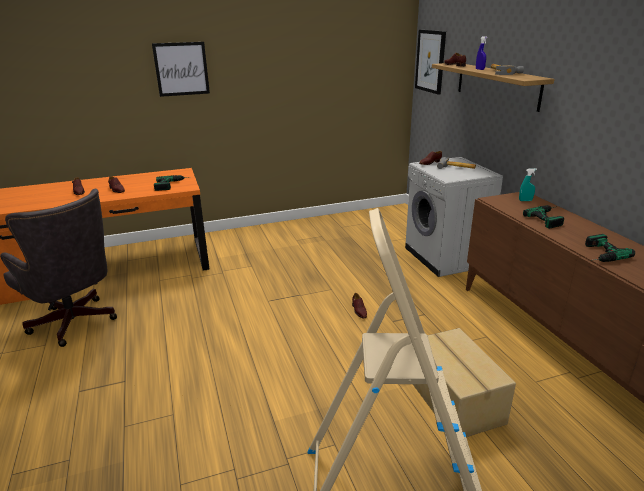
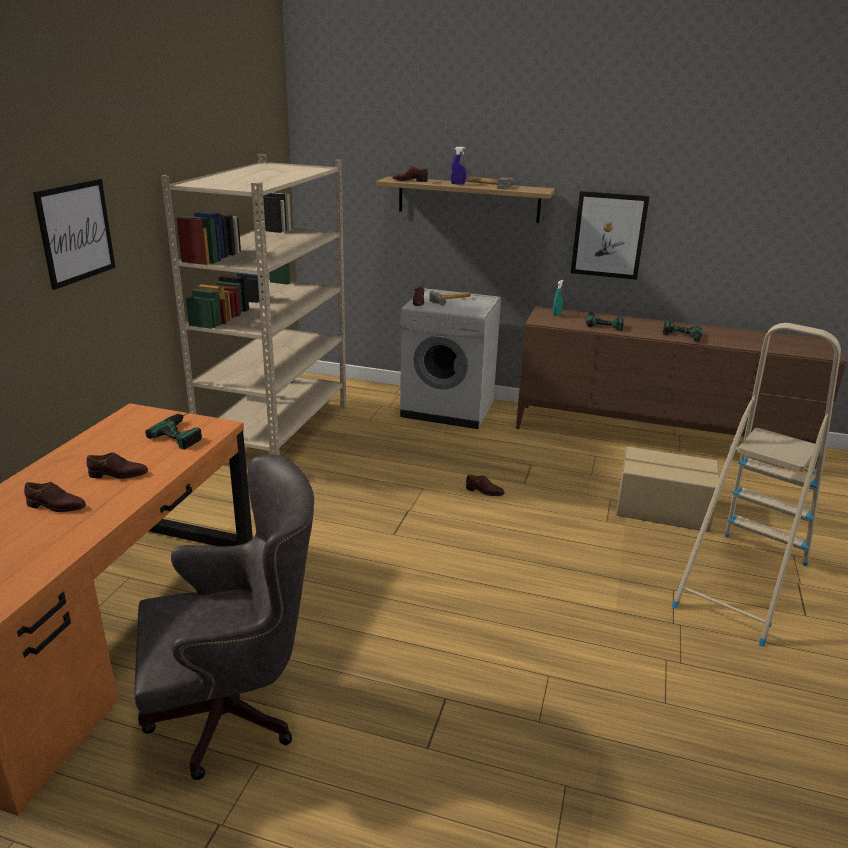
camera: 55 degrees left, 0 degrees up
picture [415,30,446,95] -> picture moved to [571,191,650,280]
none -> beige bookcase [161,154,346,455]

